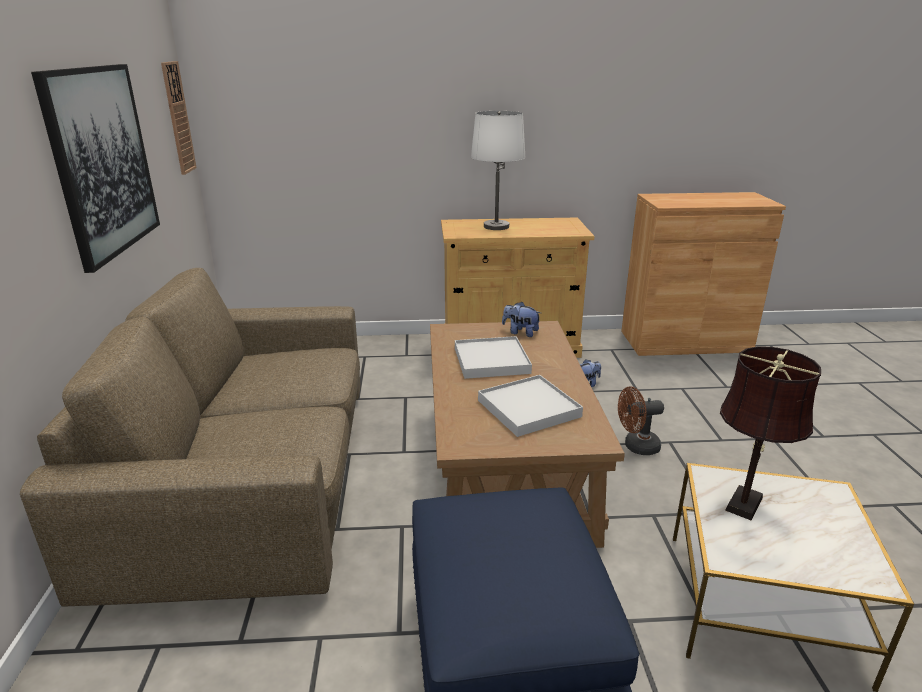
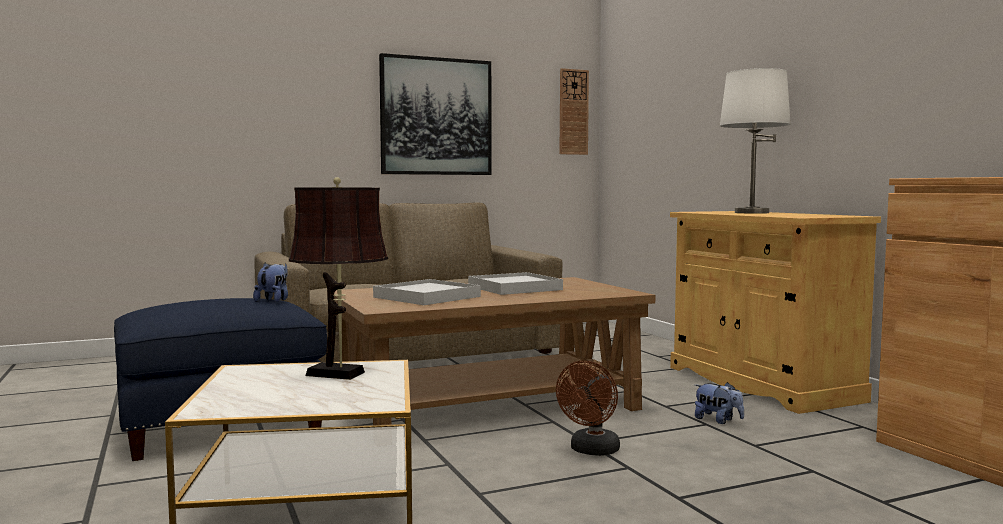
camera: 70 degrees right, 20 degrees down
plush toy [502,302,541,337] -> plush toy moved to [253,263,288,302]
brown fan [618,387,664,455] -> brown fan turned 120 degrees counterclockwise [556,361,620,456]

